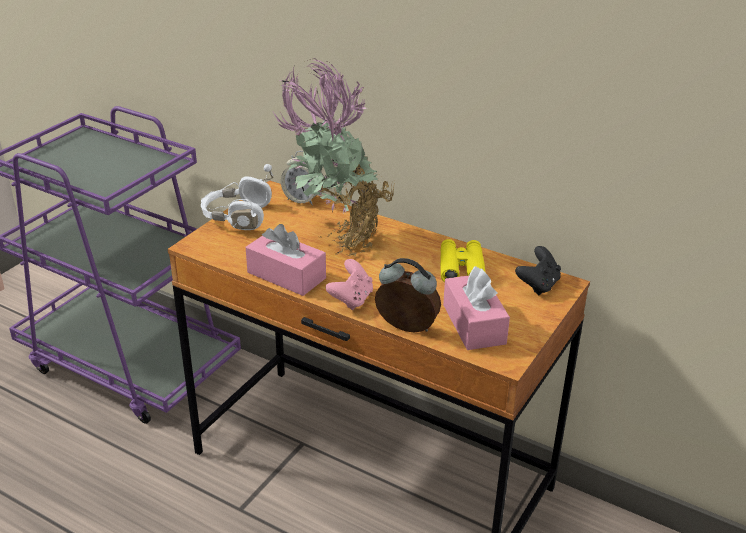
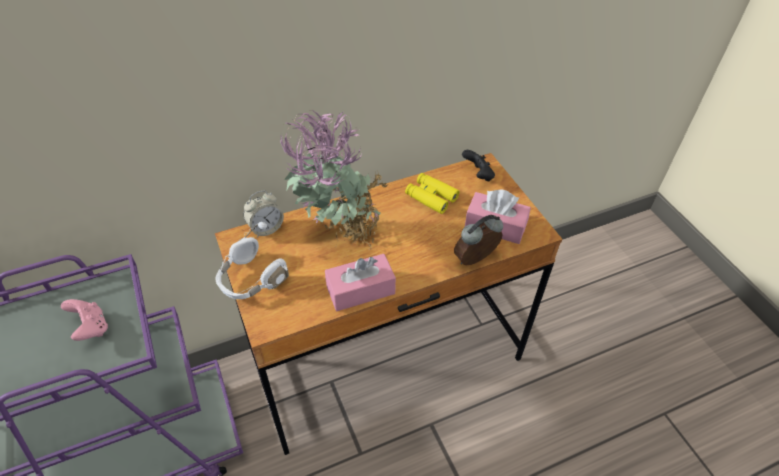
camera: 55 degrees left, 15 degrees up
pink game controller [326,259,373,310] -> pink game controller moved to [61,299,108,341]

